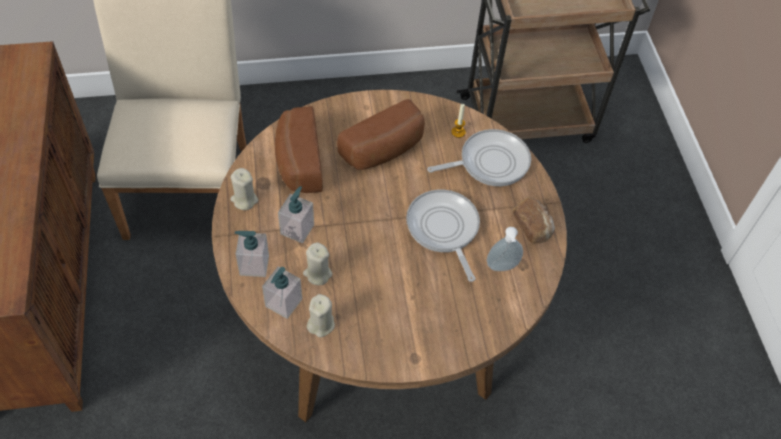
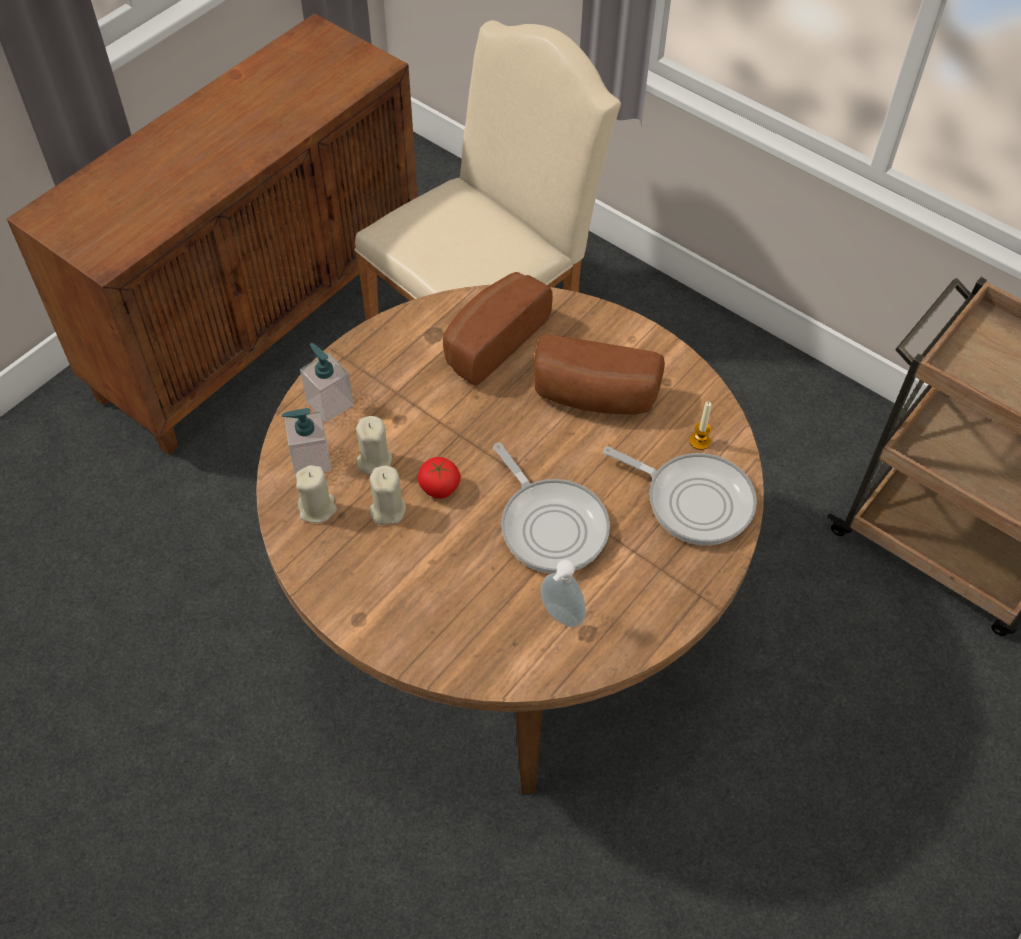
camera: 50 degrees right, 0 degrees up
beige candle [230,168,258,210] -> beige candle moved to [370,466,406,525]
soap dispenser [278,186,314,243] -> none
frying pan [406,190,480,282] -> frying pan turned 120 degrees clockwise [493,443,610,574]
bread [513,197,555,244] -> none
none -> tomato [418,457,461,499]

